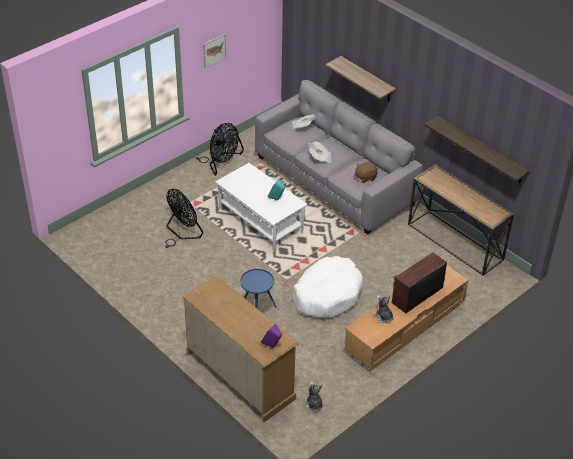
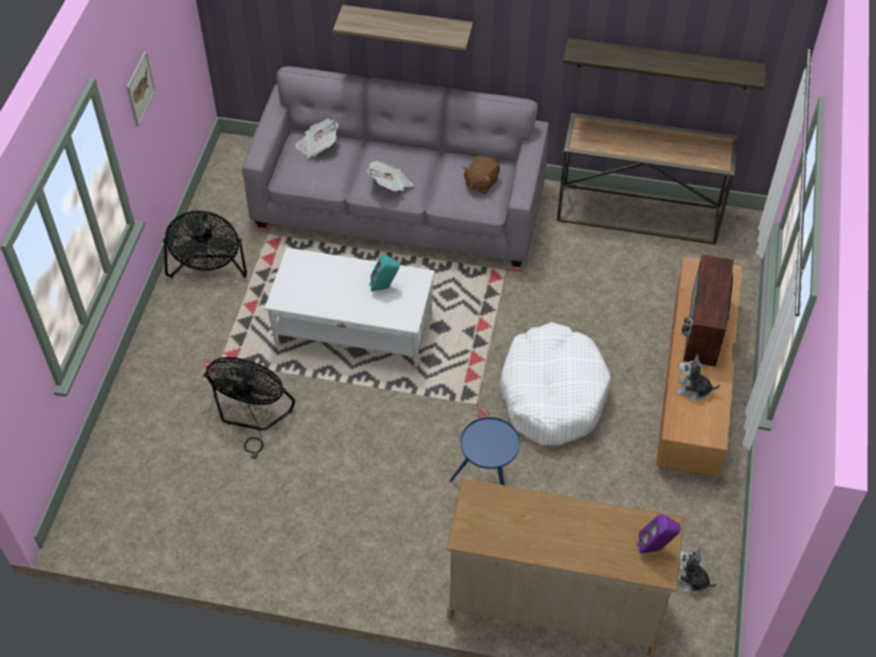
camera: 35 degrees left, 10 degrees up
black fan [196,123,244,176] -> black fan turned 90 degrees clockwise [163,210,247,279]

